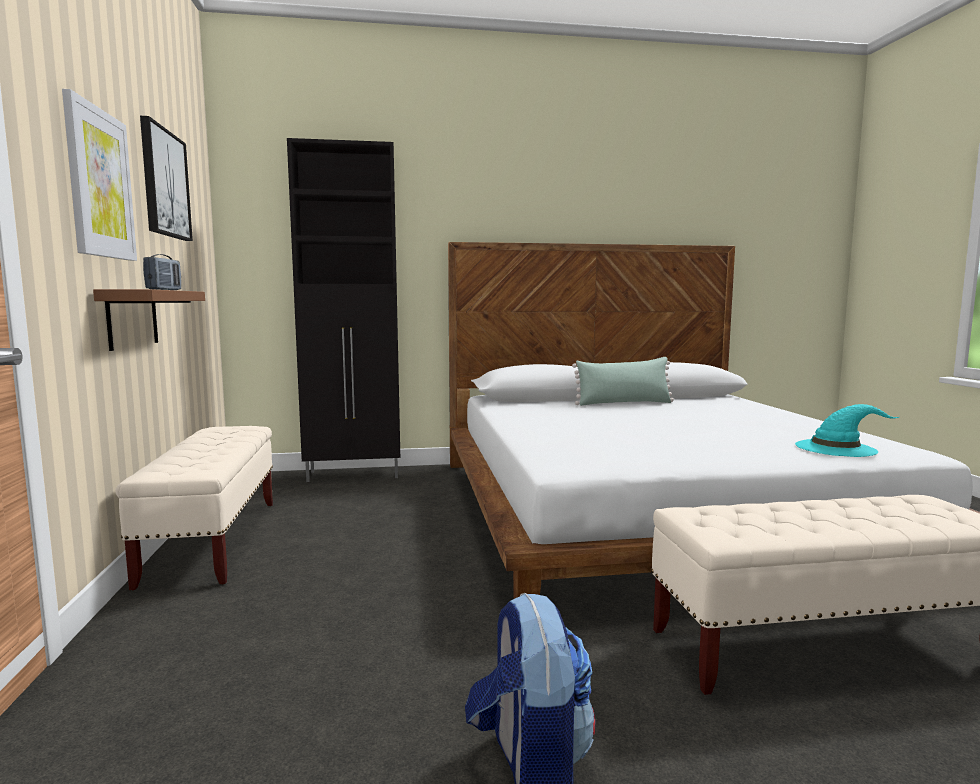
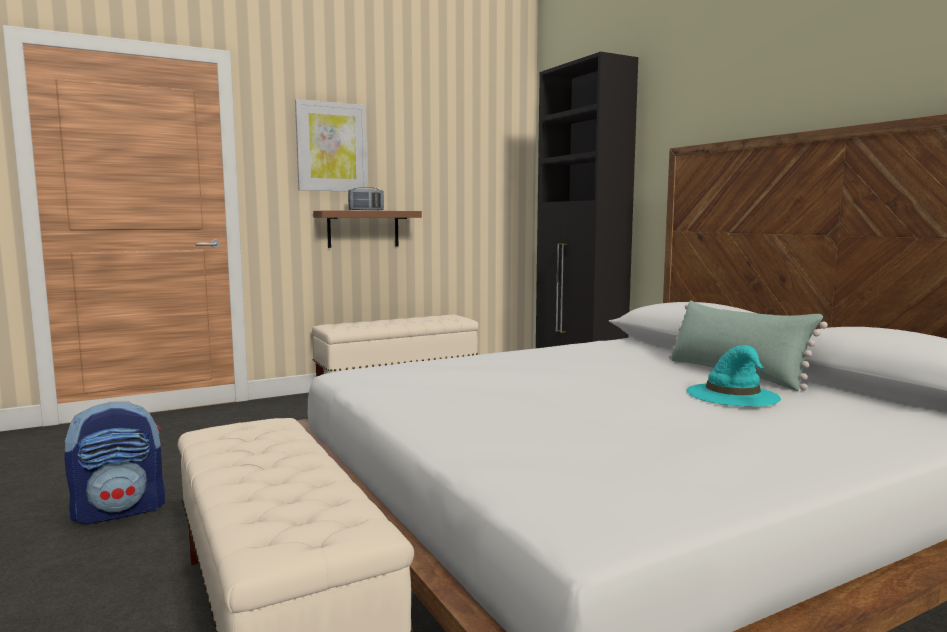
camera: 70 degrees right, 0 degrees up
picture [140,116,193,241] -> none
turquoise hat [795,404,899,457] -> turquoise hat moved to [686,345,781,406]

